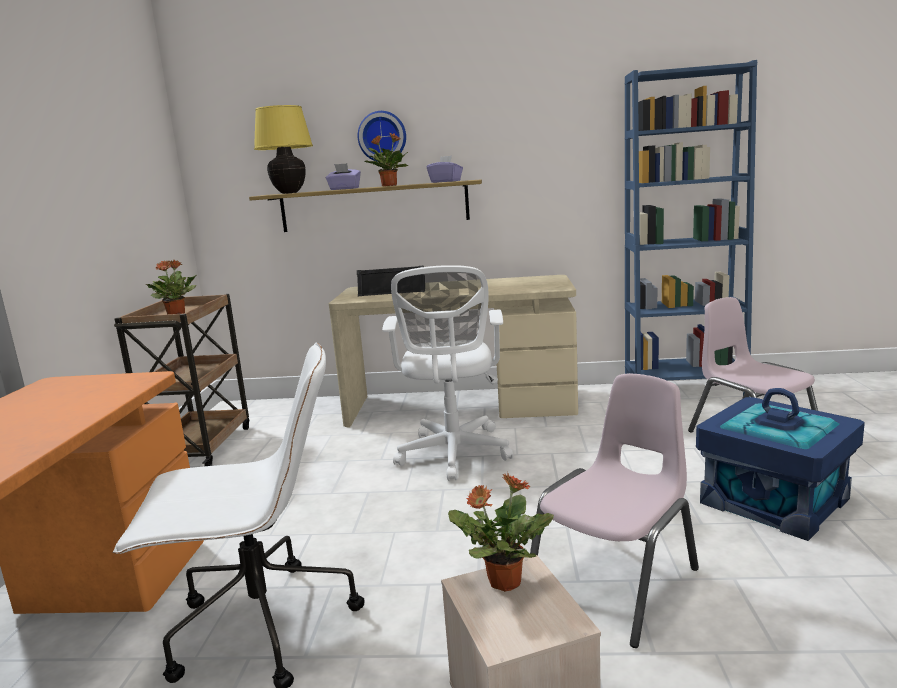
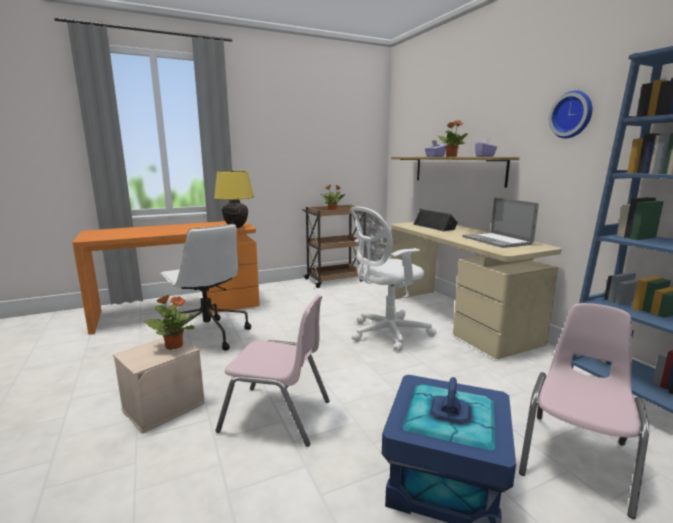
camera: 60 degrees right, 0 degrees up
yellow table lamp [254,105,313,194] -> yellow table lamp moved to [214,170,254,228]
wall clock [358,111,406,162] -> wall clock moved to [549,90,592,138]
none -> laptop [463,198,539,248]

